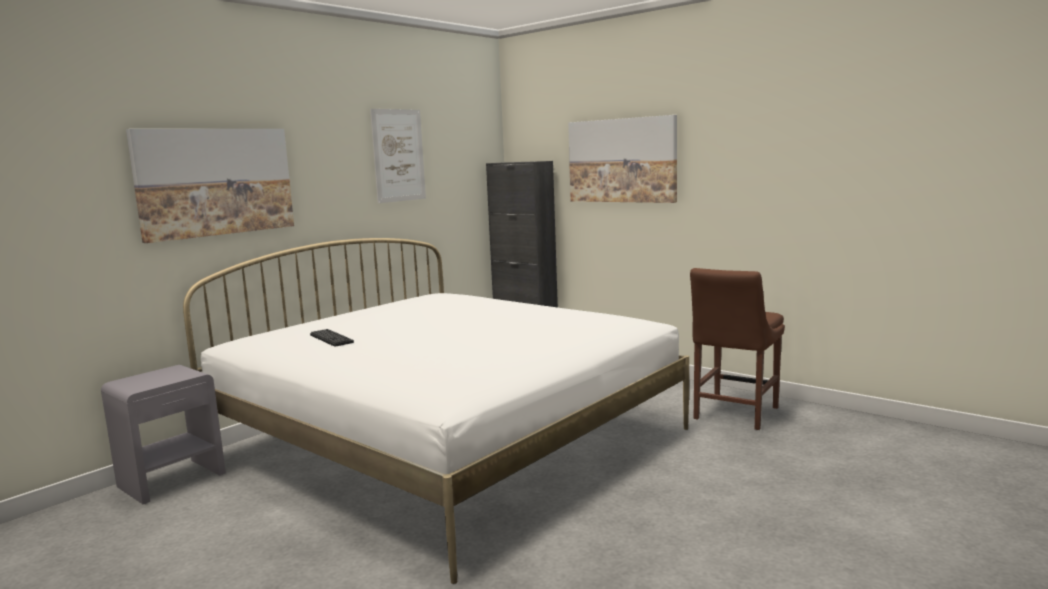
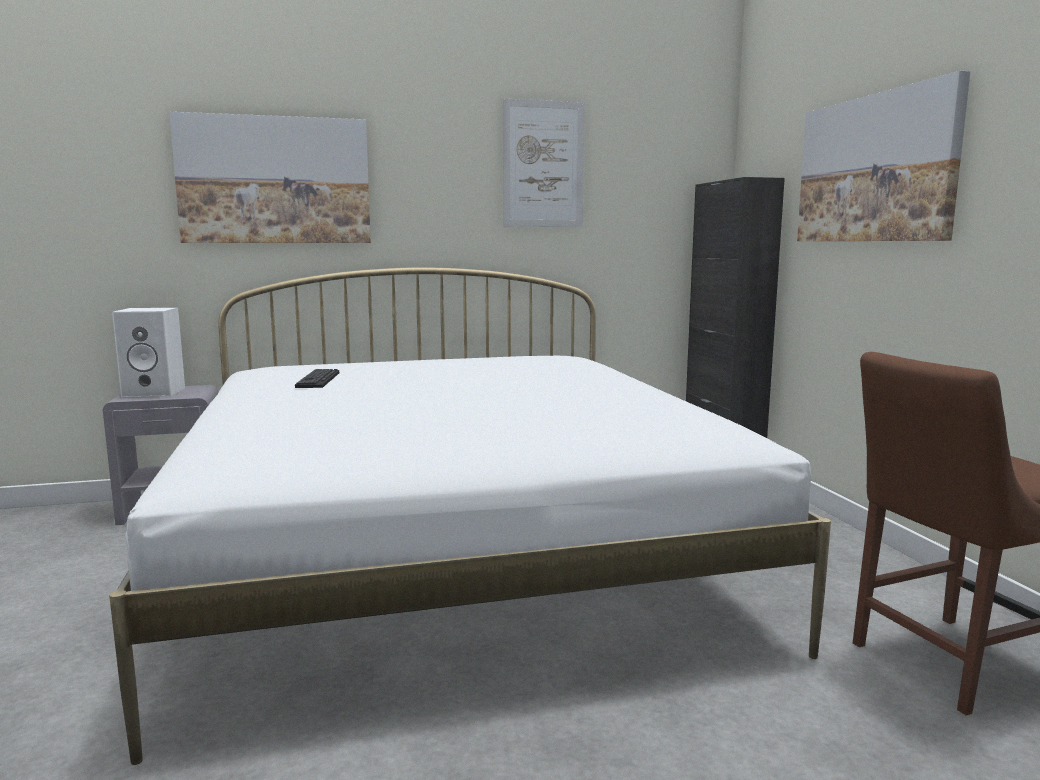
camera: 35 degrees right, 0 degrees up
none -> white speaker [112,308,185,397]

